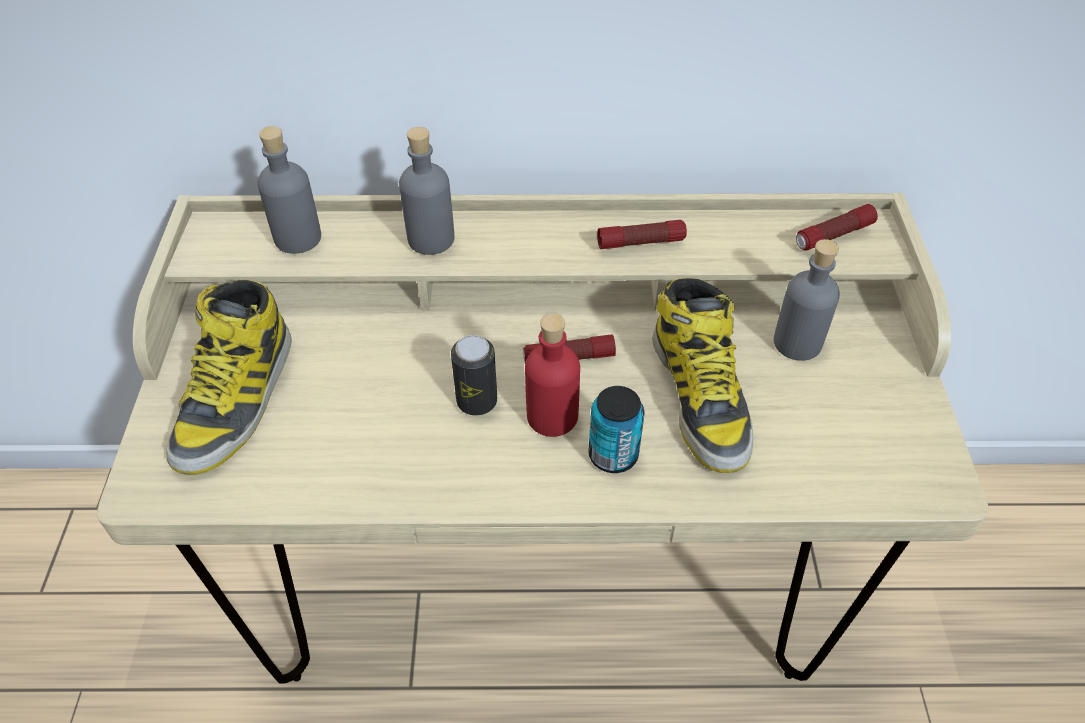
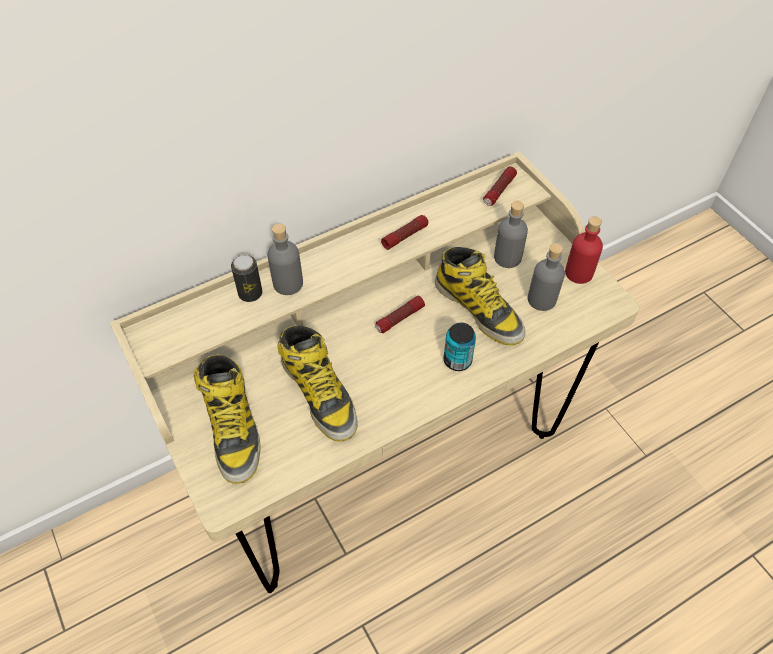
camera: 30 degrees left, 5 degrees up
grey bottle [258,126,321,254] -> grey bottle moved to [528,243,565,311]
can [451,335,497,415] -> can moved to [231,255,262,302]
red bottle [525,313,580,437] -> red bottle moved to [565,216,603,284]
none -> boot [277,325,358,441]

